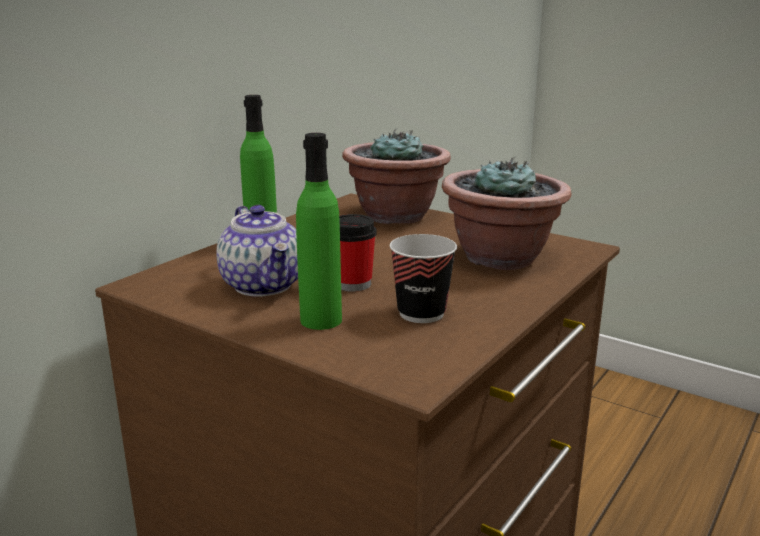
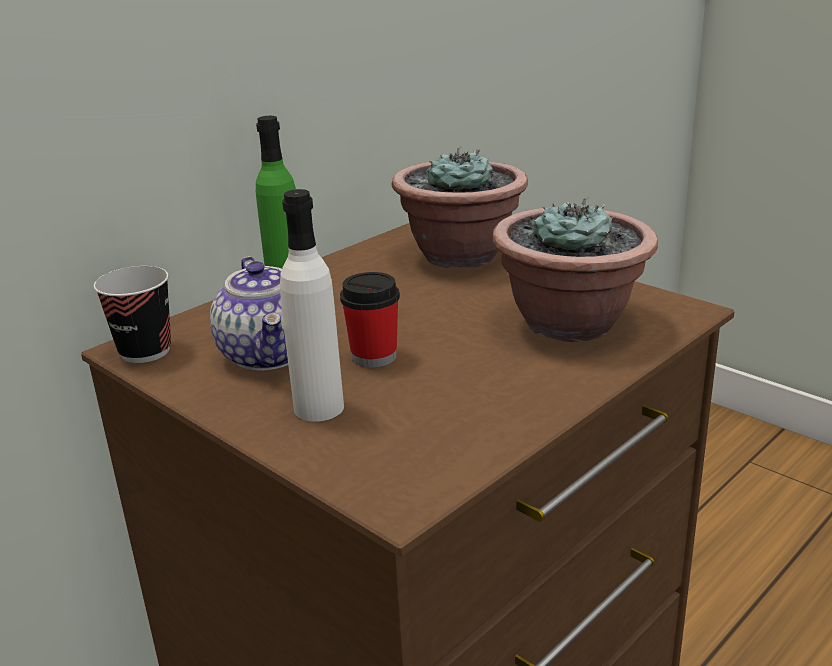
camera: 10 degrees right, 5 degrees up
green bottle [296,133,342,330] -> white bottle [280,189,344,422]
cup [390,234,457,323] -> cup moved to [94,266,171,363]

